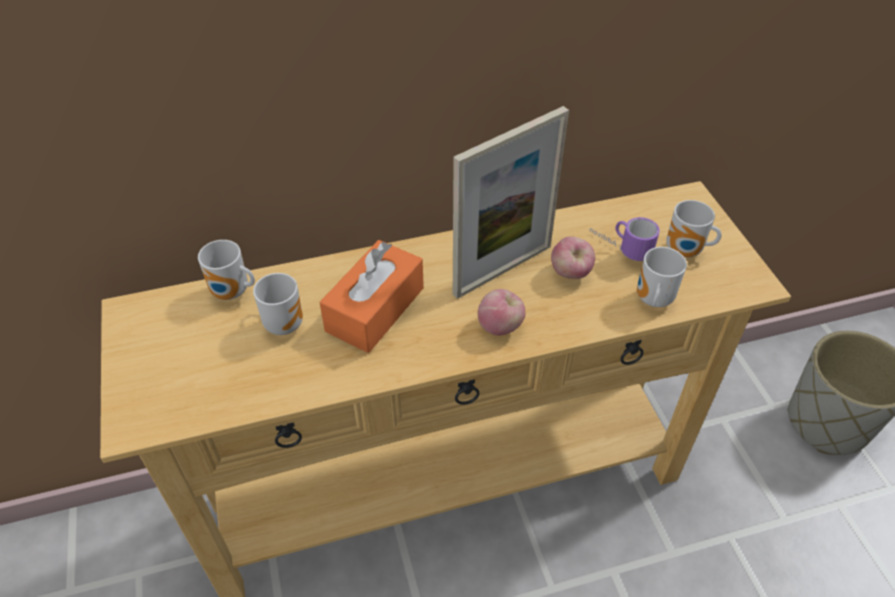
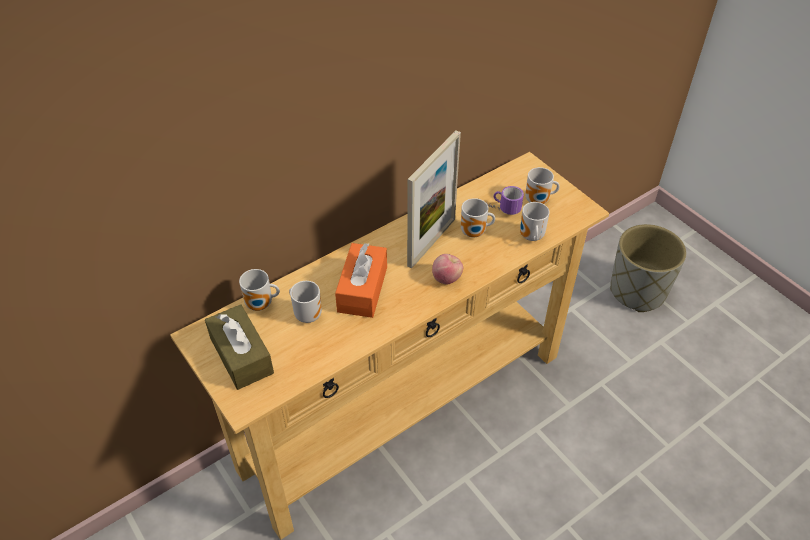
camera: 20 degrees left, 0 degrees up
apple [551,236,595,279] -> mug [461,198,495,238]
none -> brown tissue box [205,304,274,390]

